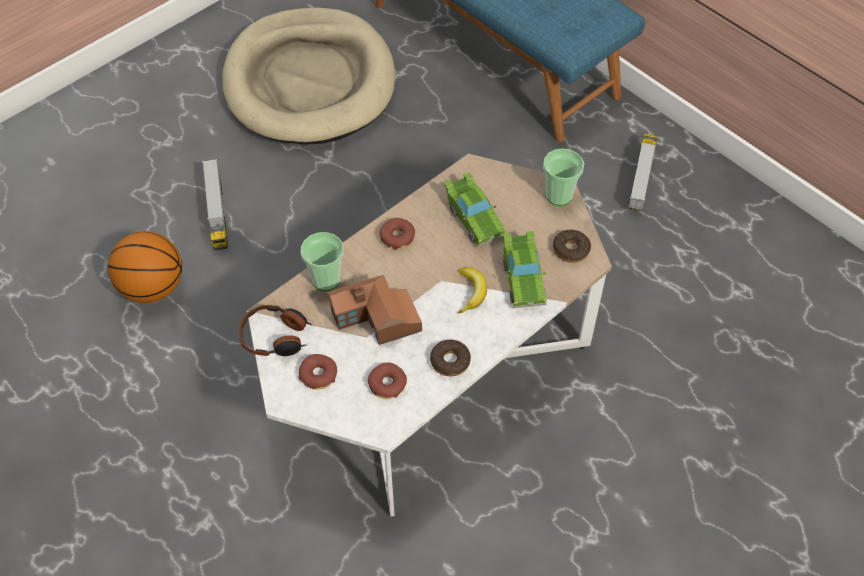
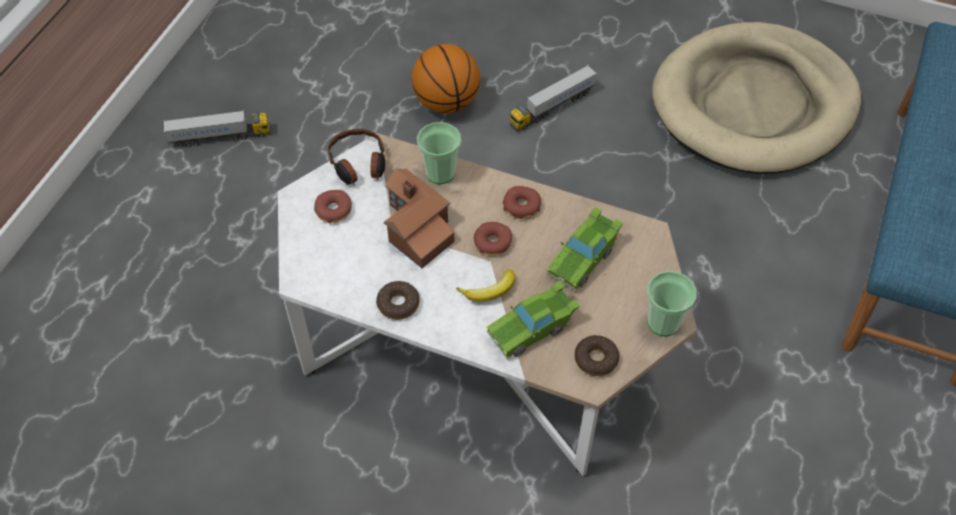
camera: 65 degrees right, 0 degrees up
donut [368,362,407,399] -> donut moved to [474,222,512,256]
toy truck [628,133,658,211] -> toy truck moved to [164,110,271,148]

